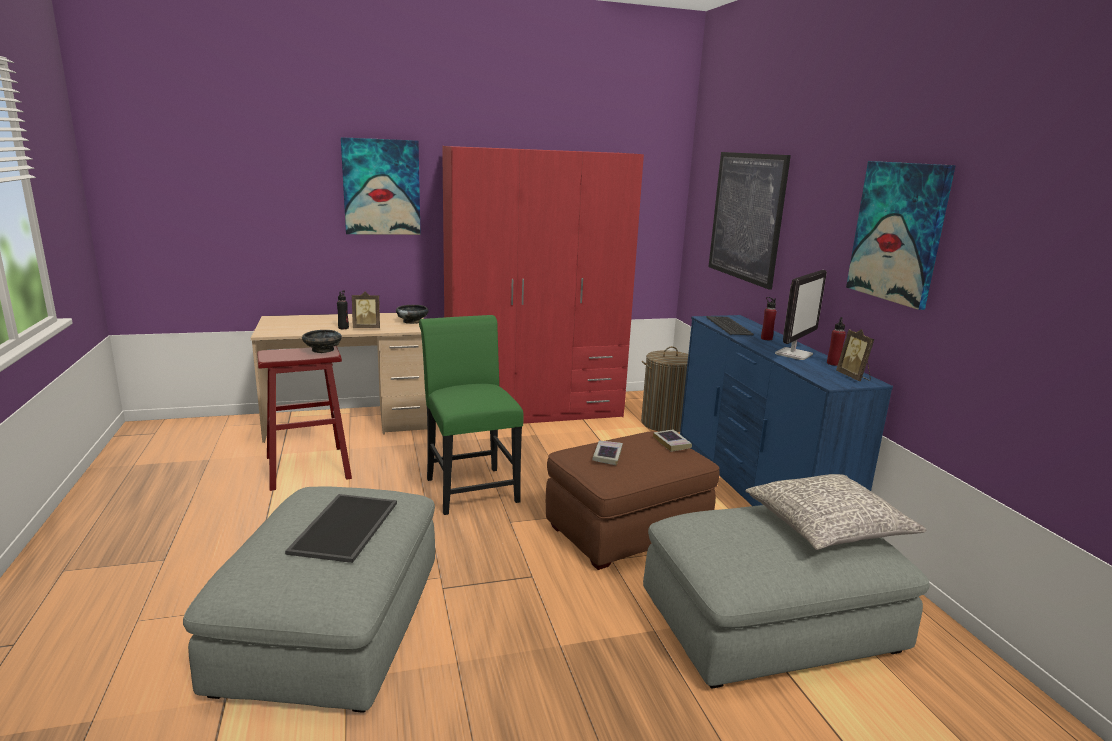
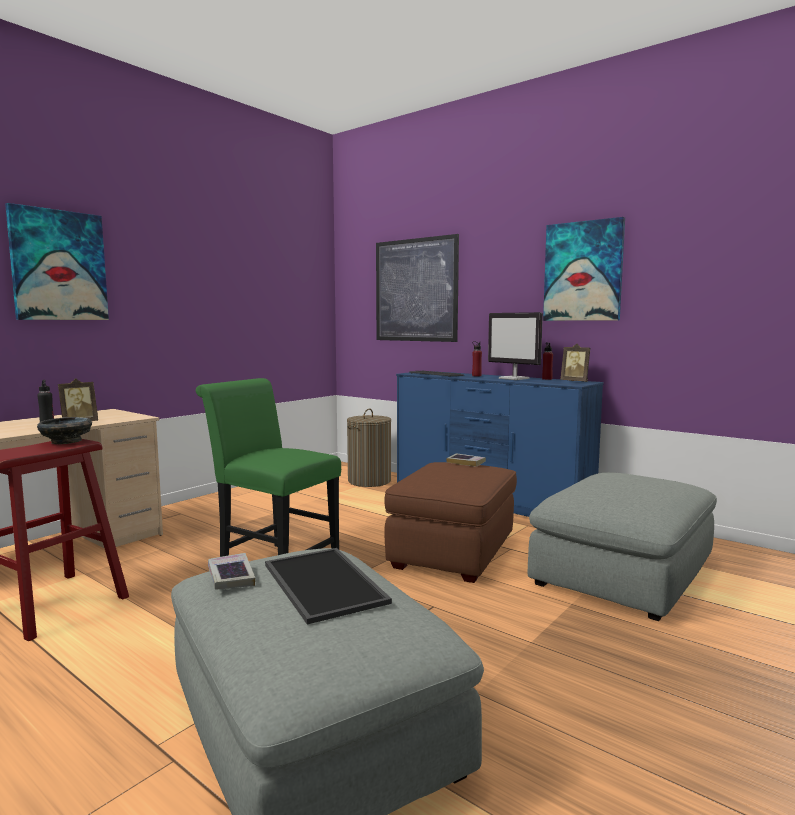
camera: 35 degrees left, 10 degrees down
black bowl [396,305,429,324] -> none
red wardrobe [442,146,644,424] -> none
book [592,441,623,466] -> book moved to [208,553,255,589]
grey pillow [745,474,926,550] -> none
monitor [775,270,827,360] -> monitor turned 135 degrees clockwise [488,312,543,380]

